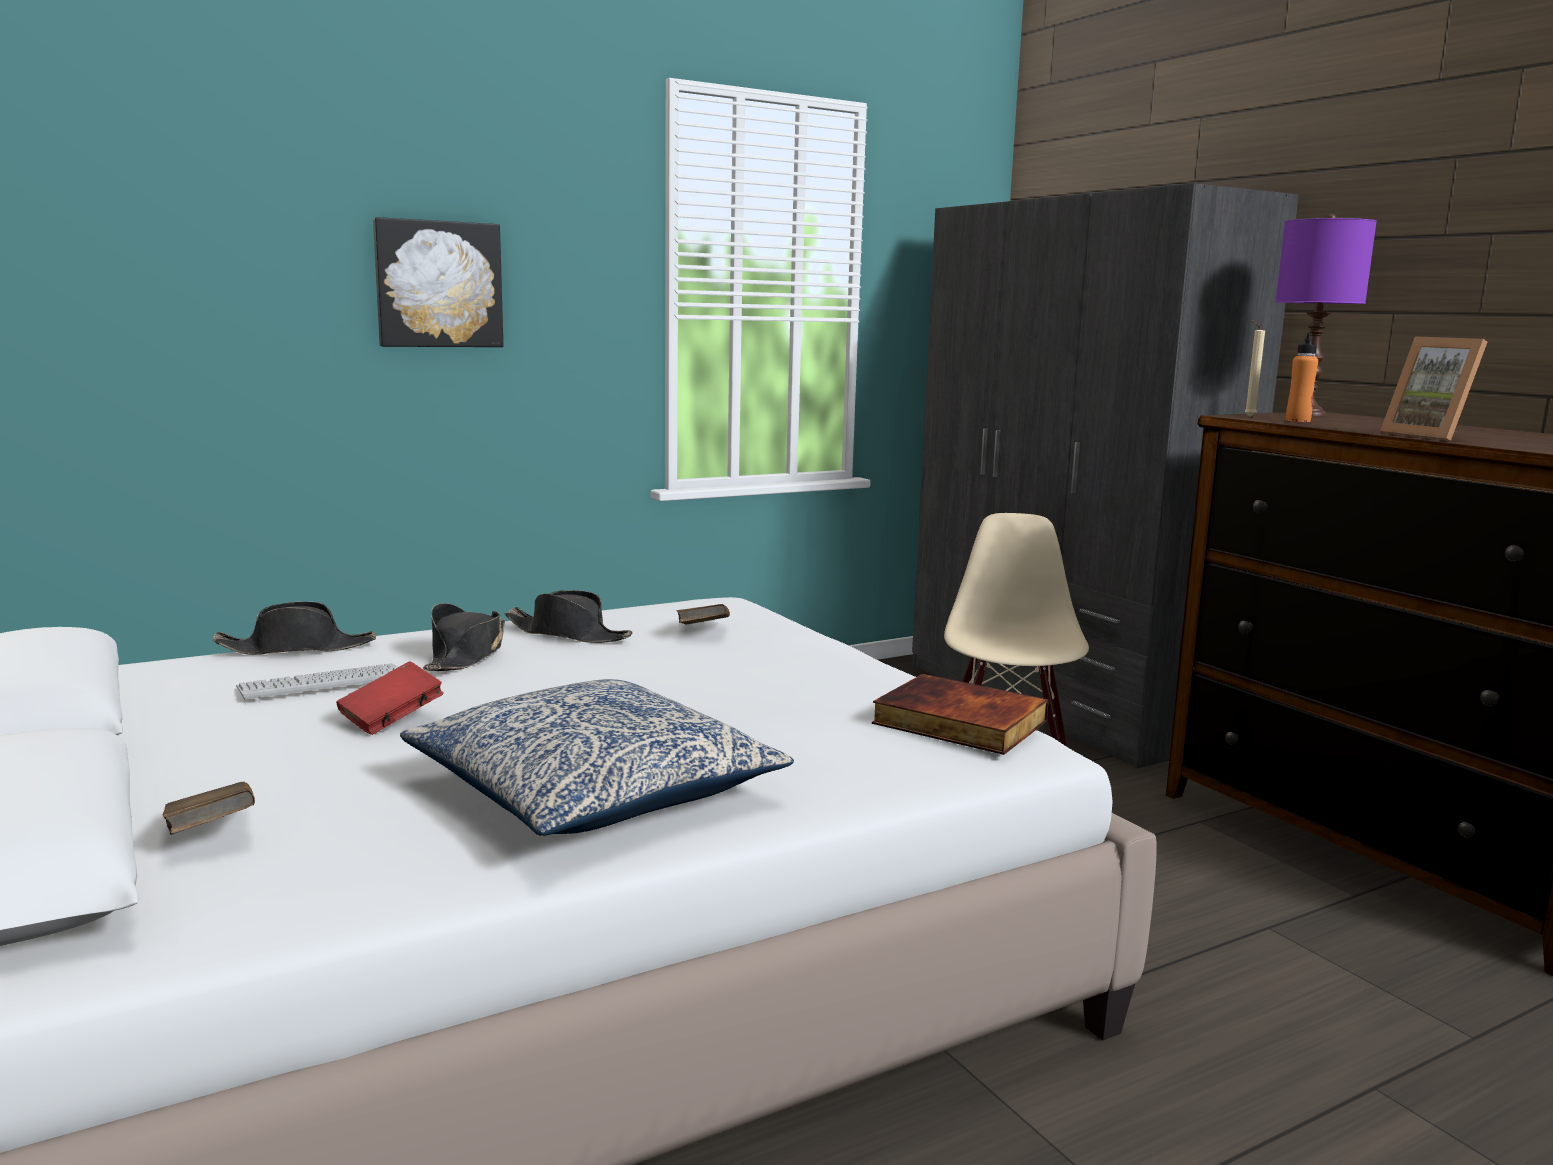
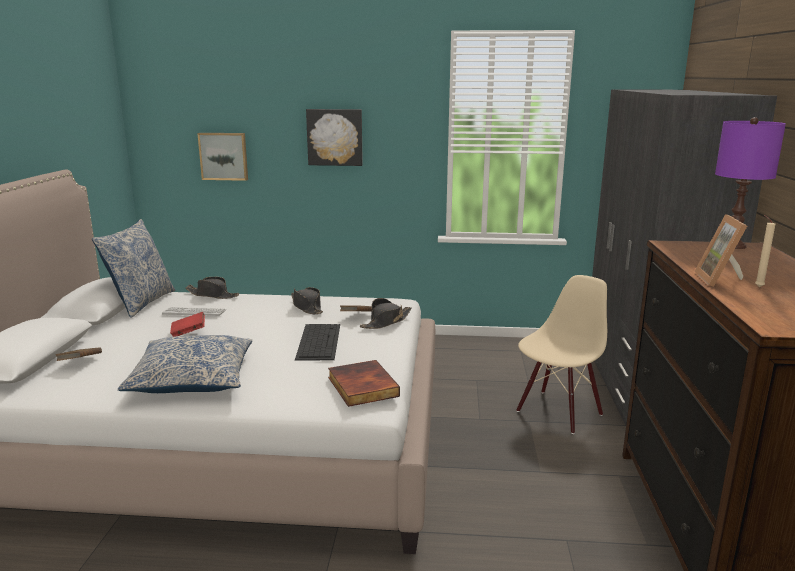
camera: 35 degrees right, 5 degrees up
black hat [423,603,505,671] -> black hat moved to [360,298,412,329]
beige candle [1244,320,1265,417] -> beige candle moved to [755,215,775,287]
orange bottle [1286,333,1318,422] -> none
none -> pillow [92,219,176,318]
none -> picture [197,133,248,181]
none -> keyboard [295,324,340,361]

